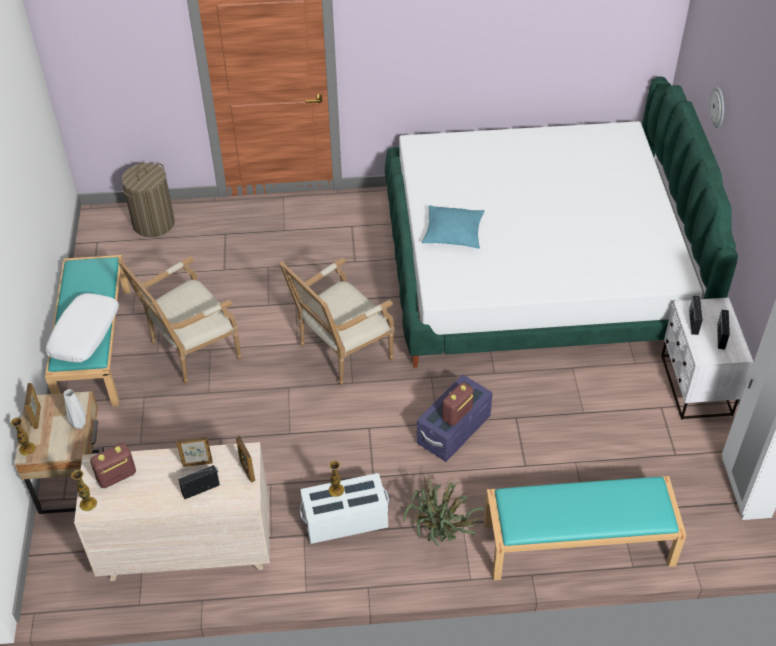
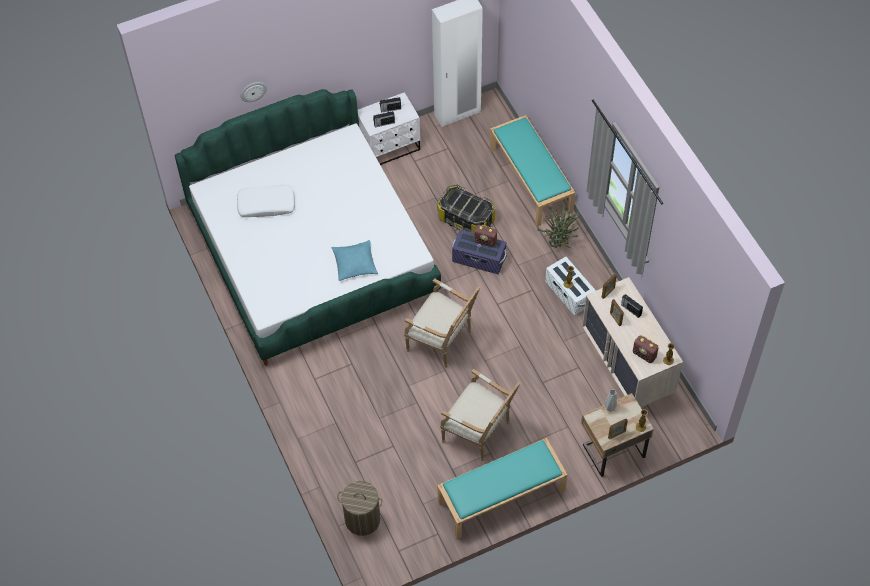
camera: 110 degrees left, 10 degrees up
white pillow [46,293,119,363] -> white pillow moved to [237,185,295,217]
none -> storage box [437,184,495,233]

